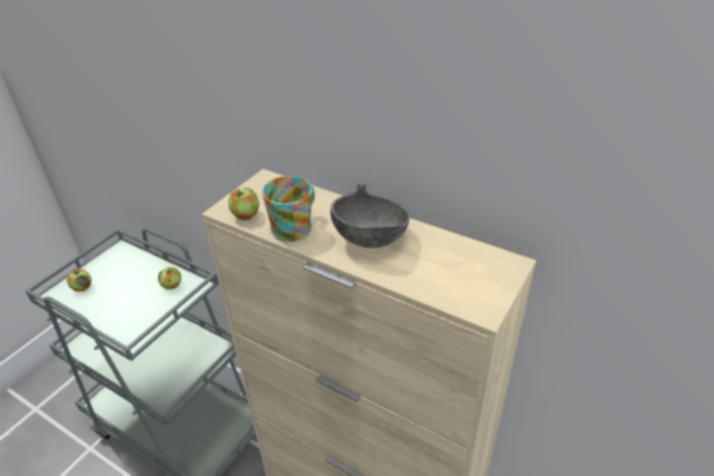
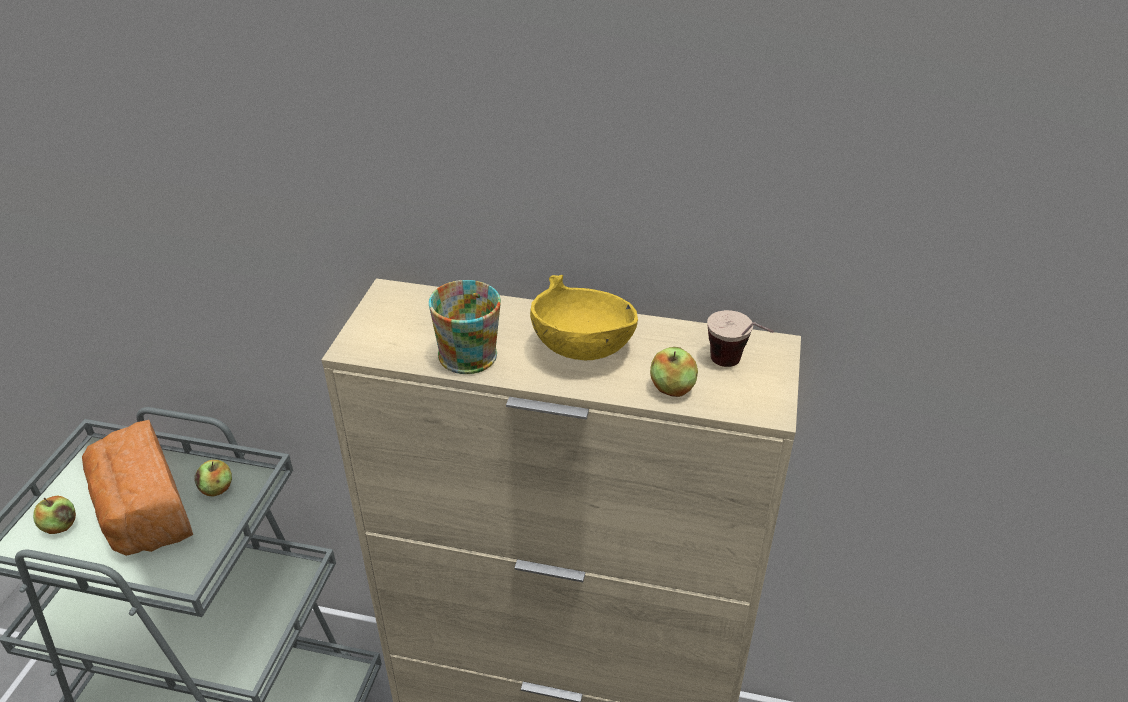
camera: 20 degrees left, 0 degrees up
apple [228,188,259,220] -> apple moved to [650,347,698,397]
grey bowl [330,183,410,248] -> yellow bowl [530,275,638,360]
none -> bread [82,420,193,556]
none -> cup [707,310,774,367]

